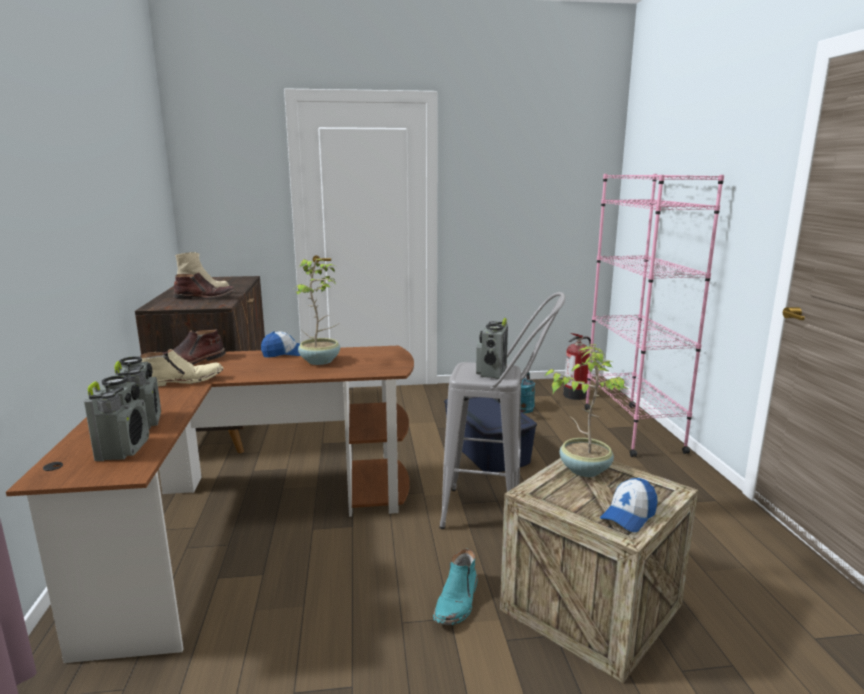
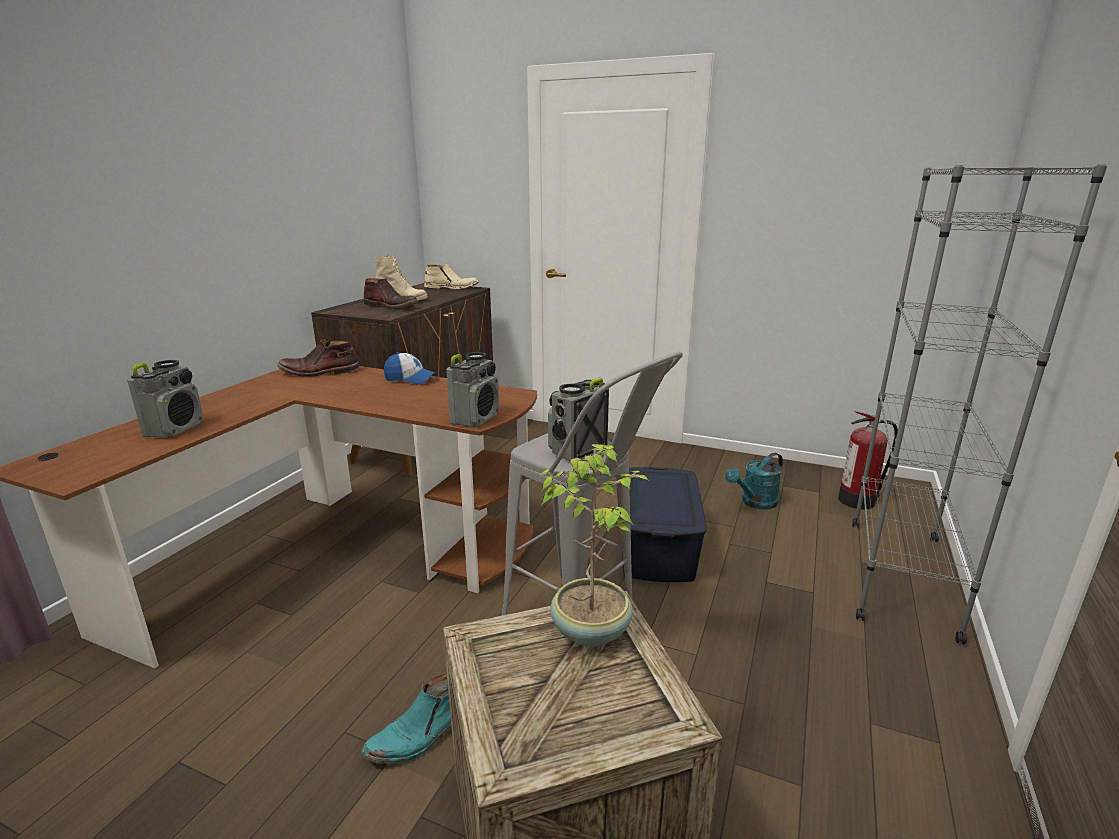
camera: 30 degrees right, 5 degrees up
radio [84,376,149,461] -> radio moved to [446,352,499,427]
beige boot [140,349,223,387] -> beige boot moved to [424,264,479,289]
potted plant [296,259,340,365] -> none
pink bookcase [585,174,724,457] -> grey bookcase [852,164,1107,645]
cap [600,478,658,532] -> none

